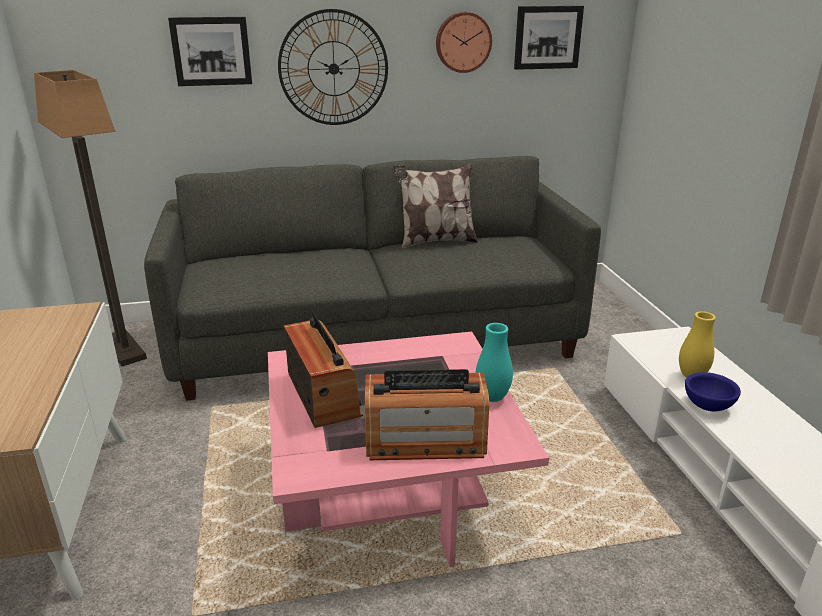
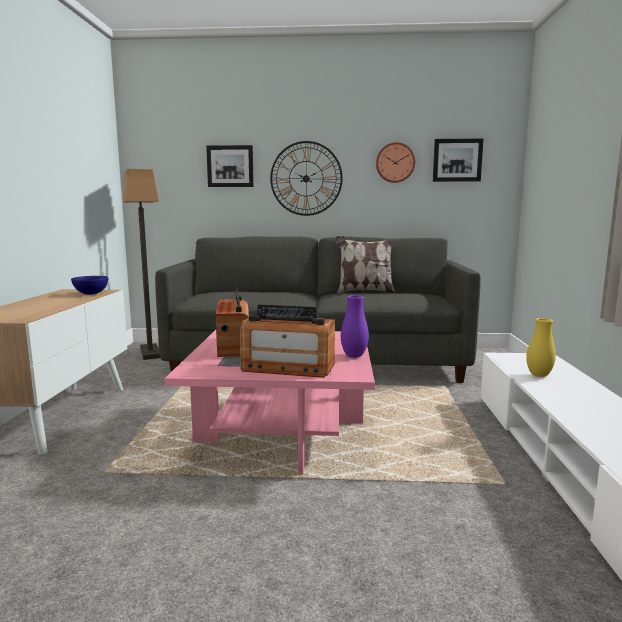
camera: 15 degrees right, 15 degrees down
turquoise vase [476,323,513,402] -> purple vase [341,295,369,358]
blue bowl [685,372,741,411] -> blue bowl moved to [71,276,108,295]

